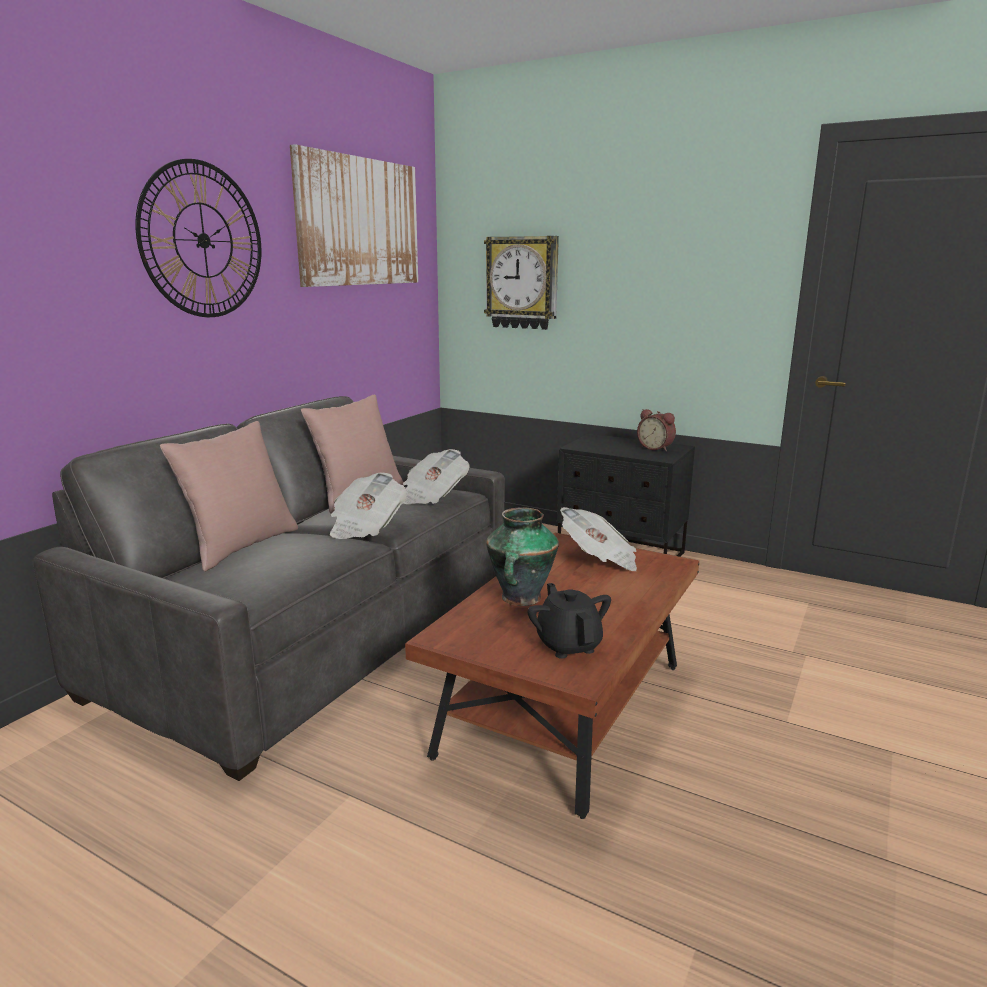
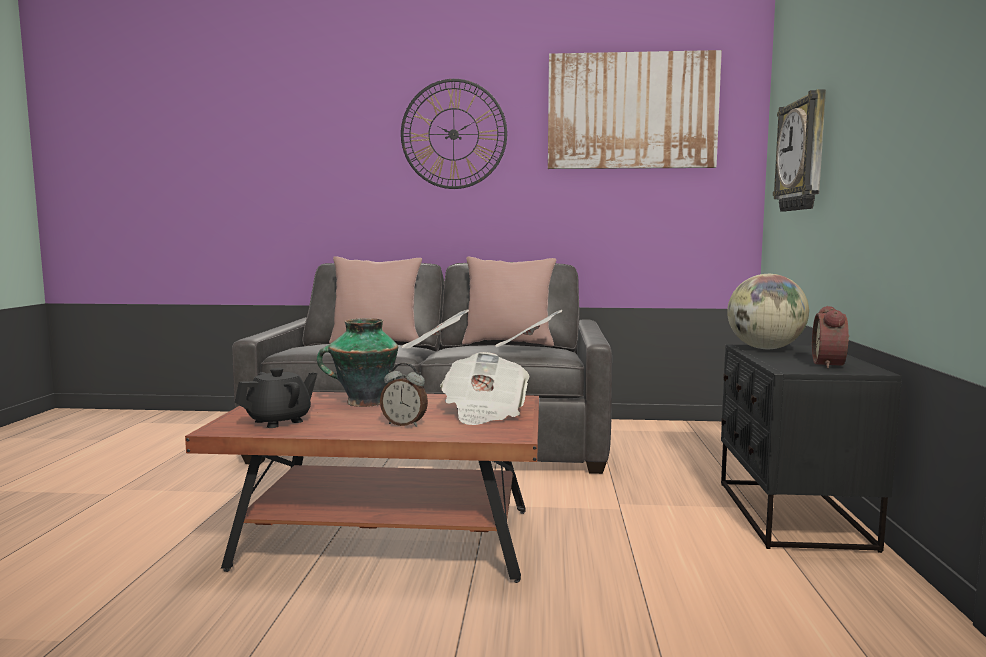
camera: 65 degrees right, 10 degrees down
none -> alarm clock [380,363,428,427]
none -> globe [727,274,809,349]

